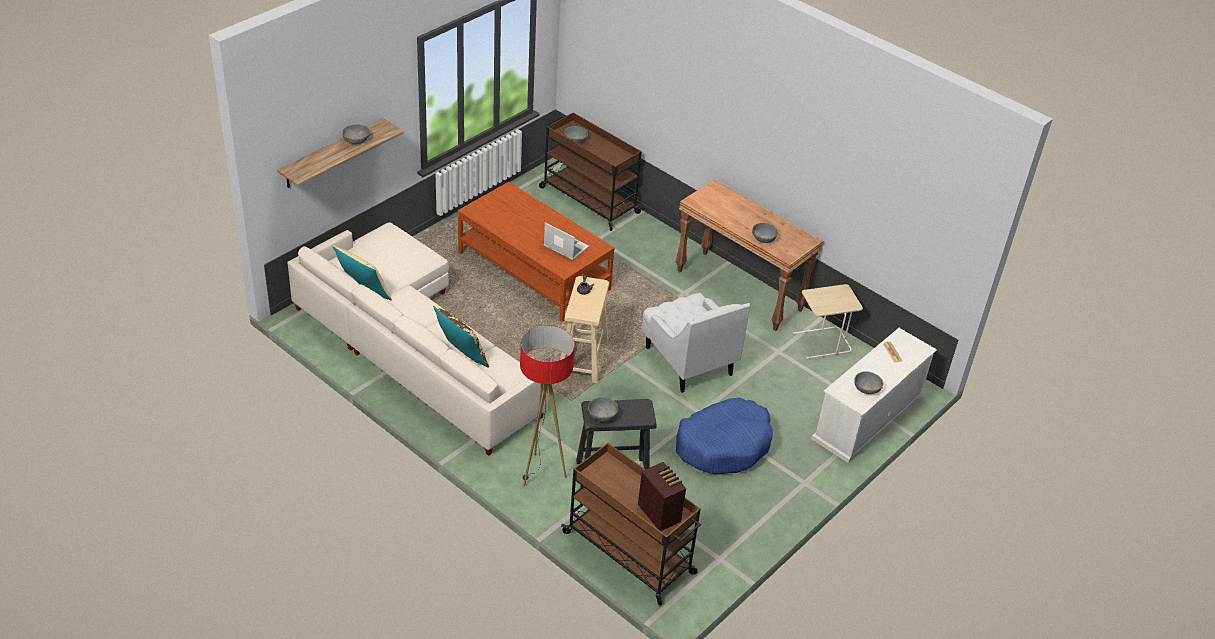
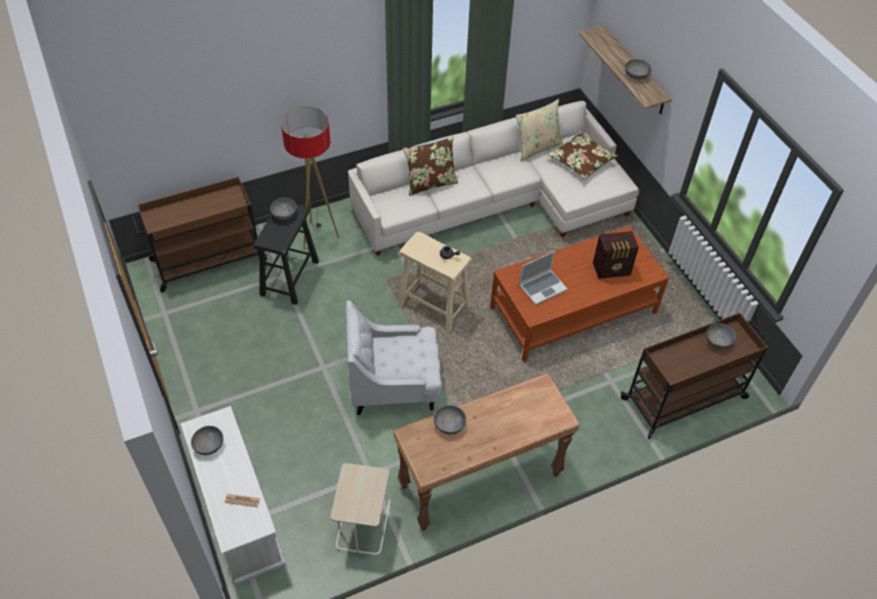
camera: 115 degrees right, 10 degrees up
radio [638,462,686,531] -> radio moved to [593,231,639,279]
blue dog bed [676,398,773,475] -> none
none -> brown pillow [547,132,618,180]

